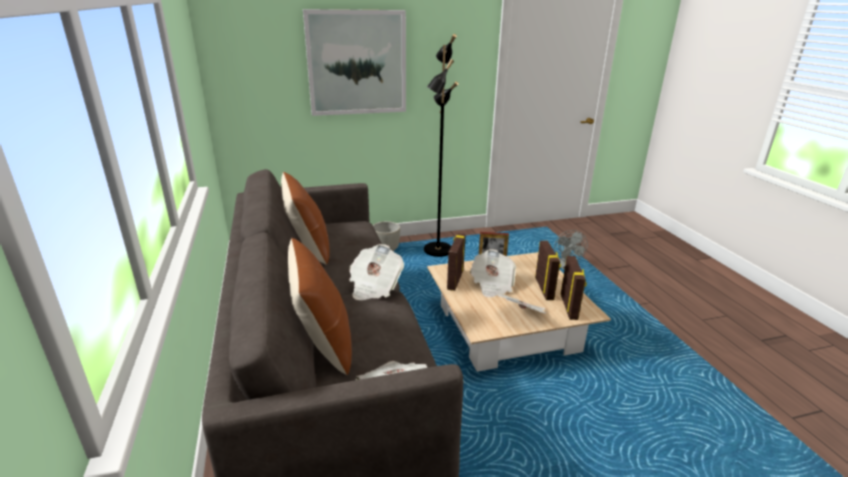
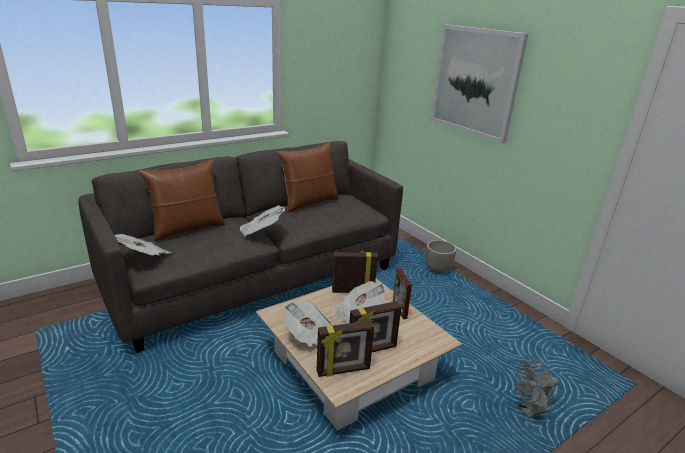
camera: 70 degrees right, 0 degrees up
black floor lamp [424,34,458,257] -> none

